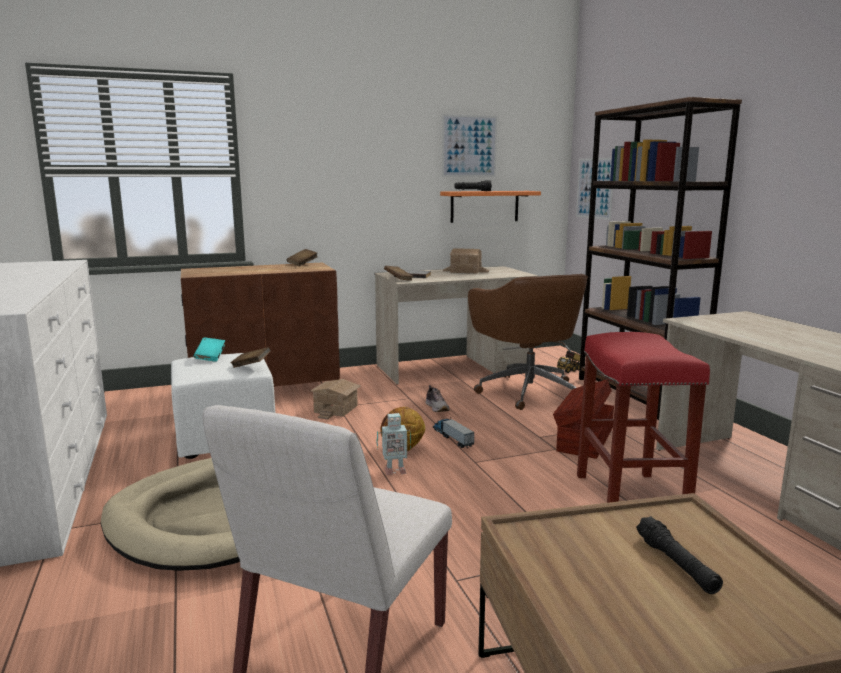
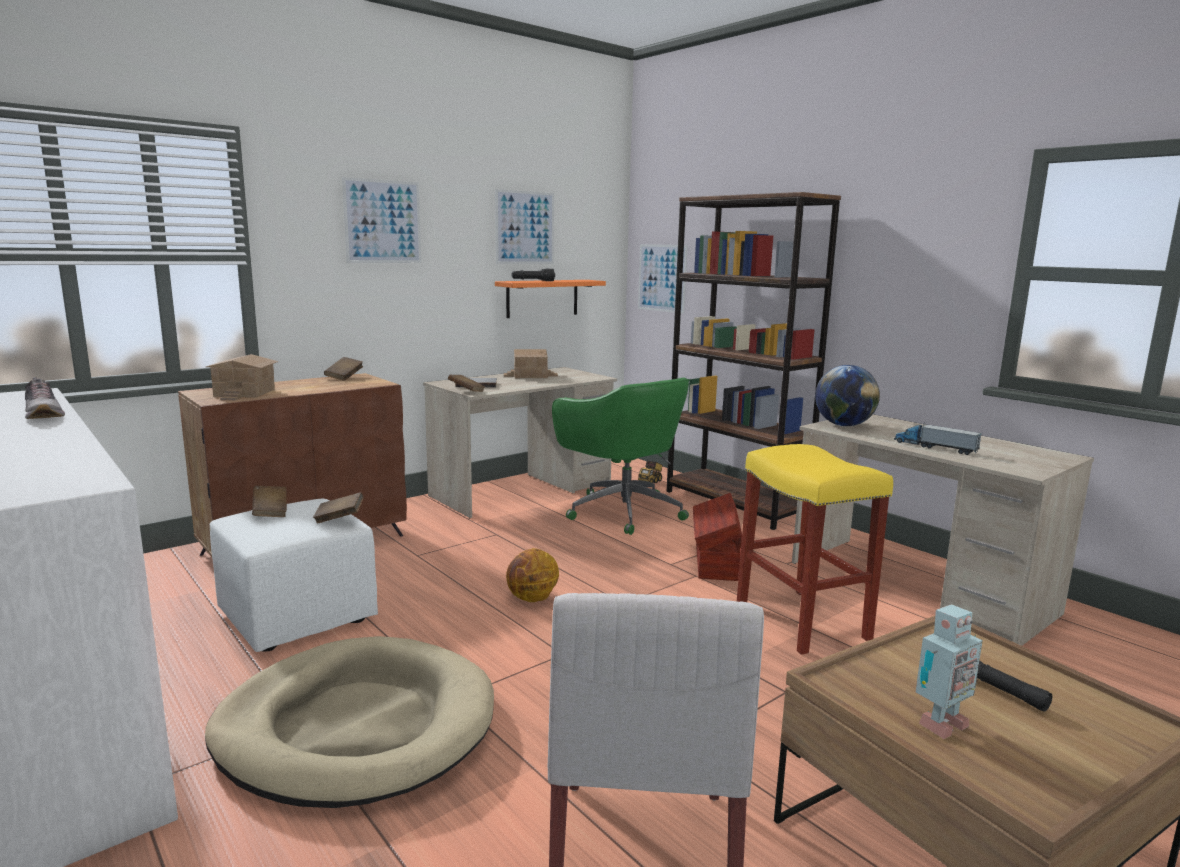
camera: 20 degrees left, 0 degrees up
turquoise book [193,337,225,362] -> brown book [252,486,287,517]
toy house [310,379,361,419] -> toy house moved to [206,354,279,400]
toy robot [376,413,411,475] -> toy robot moved to [915,604,983,739]
shoe [426,385,450,412] -> shoe moved to [25,377,65,419]
toy truck [433,419,475,448] -> toy truck moved to [894,422,982,455]
brown office chair [468,274,588,410] -> green office chair [552,377,690,535]
red stool [577,332,710,503] -> yellow stool [737,444,893,655]
none -> picture [342,177,421,263]
none -> globe [815,365,880,426]

